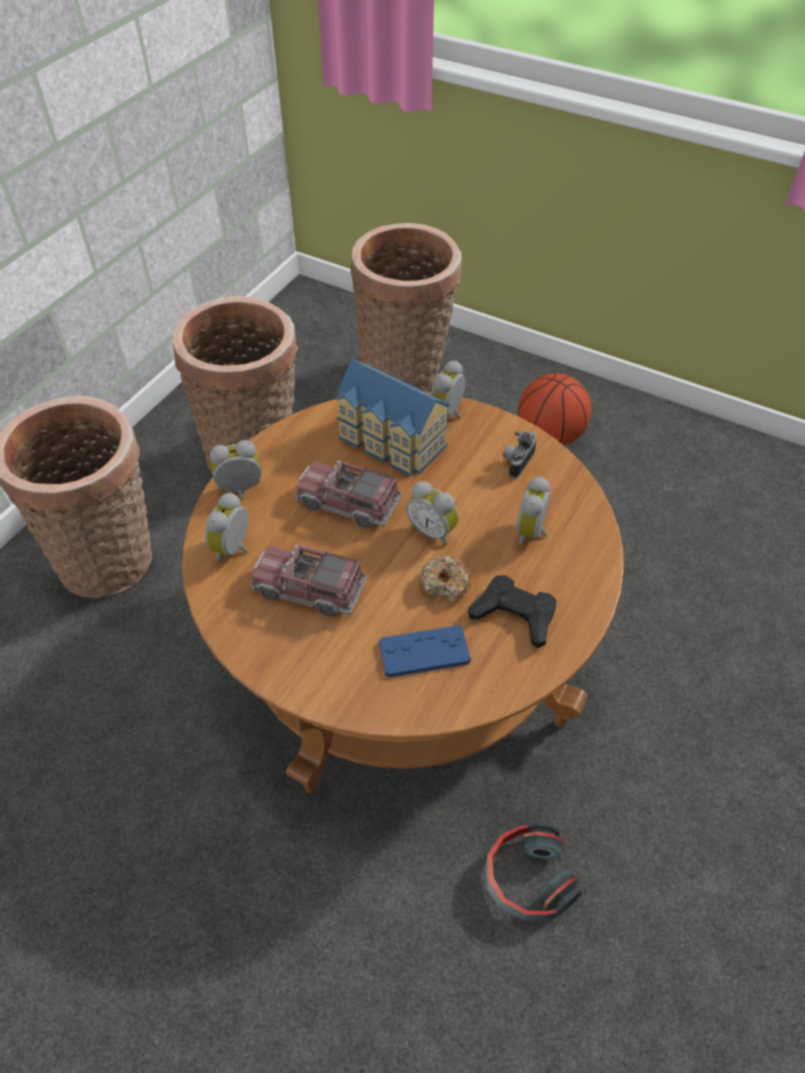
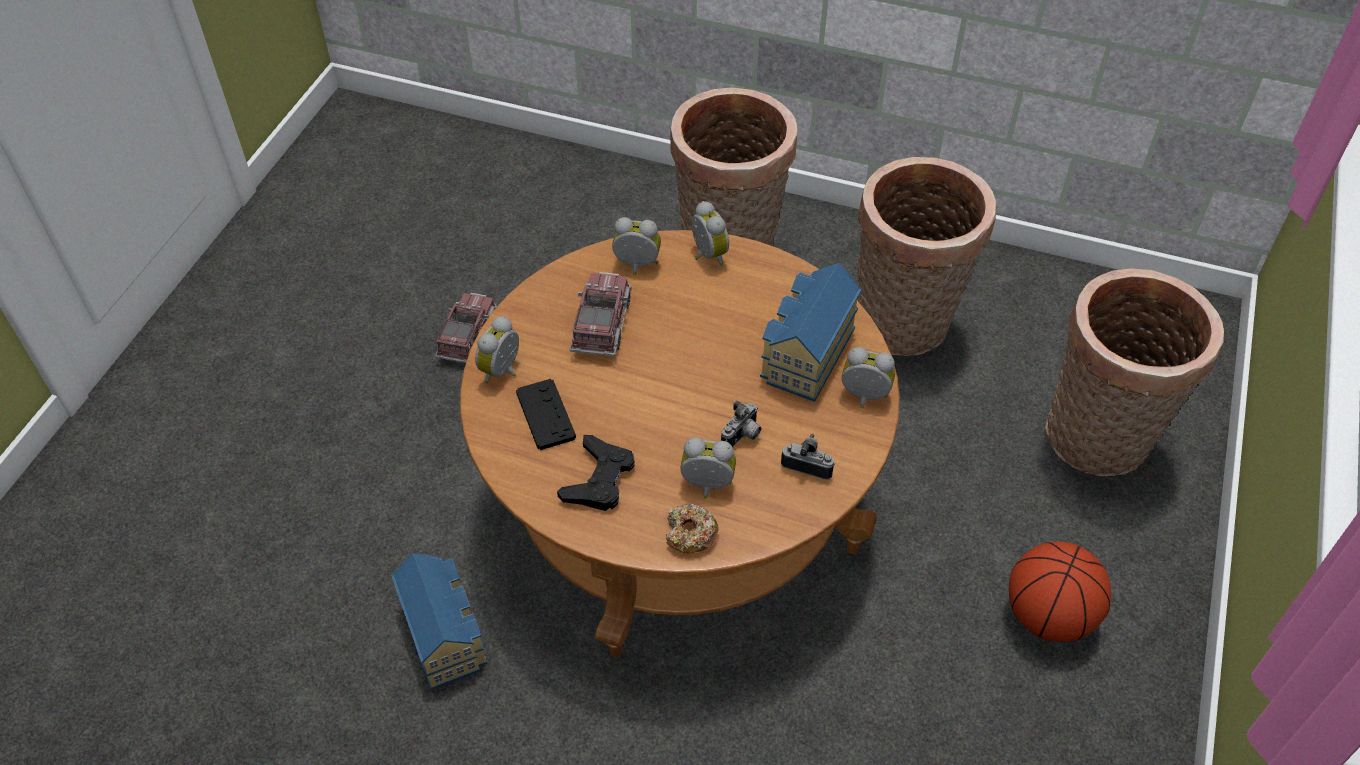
camera: 80 degrees right, 0 degrees up
toy truck [295,460,402,529] -> toy truck moved to [435,293,497,363]
blue game controller [379,625,471,678] -> black game controller [516,379,576,450]
alarm clock [406,481,459,546] -> alarm clock moved to [475,316,519,384]
donut [419,555,471,603] -> donut moved to [666,504,719,553]
headphones [486,823,582,921] -> toy house [391,553,487,690]
none -> camera [721,400,761,447]

